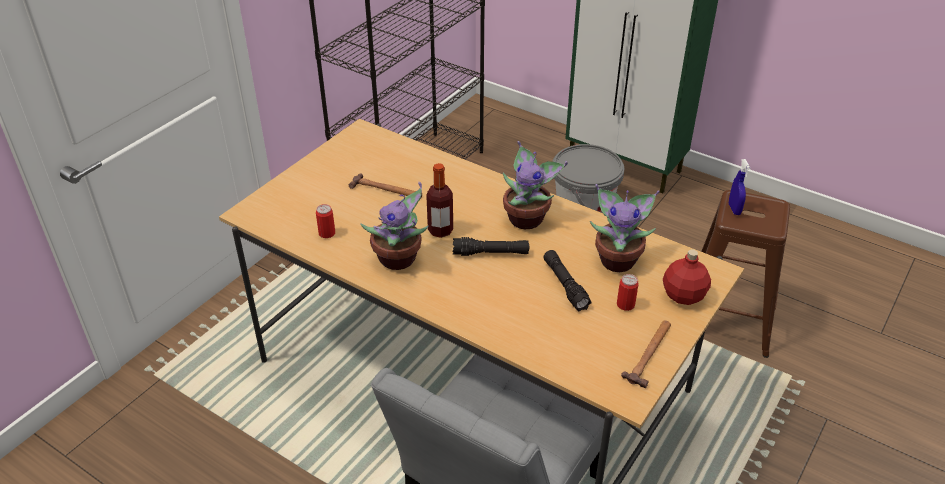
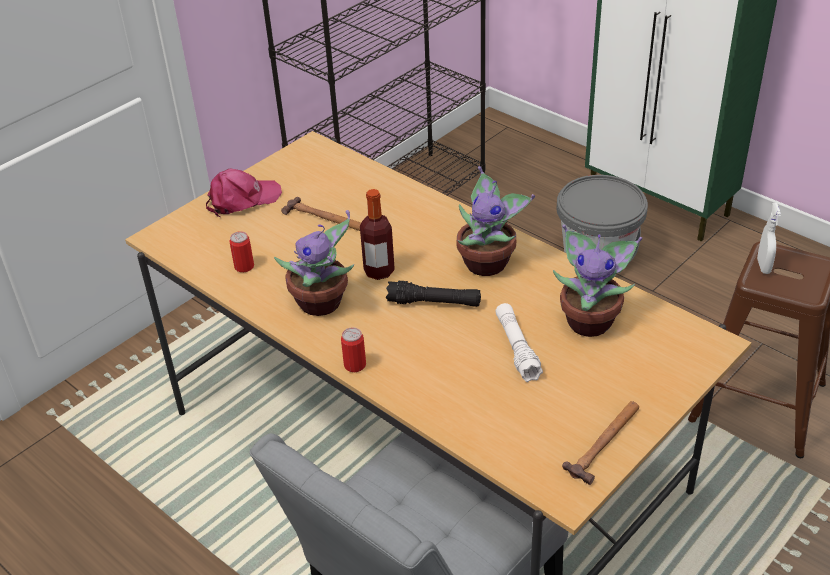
camera: 10 degrees right, 0 degrees up
black flashlight [543,250,592,312] -> white flashlight [496,303,543,382]
can [617,274,638,311] -> can moved to [341,328,366,372]
red bottle [663,249,711,305] -> none
blue spray bottle [729,159,750,215] -> white spray bottle [757,203,781,274]
none -> pink cap [206,168,282,217]

